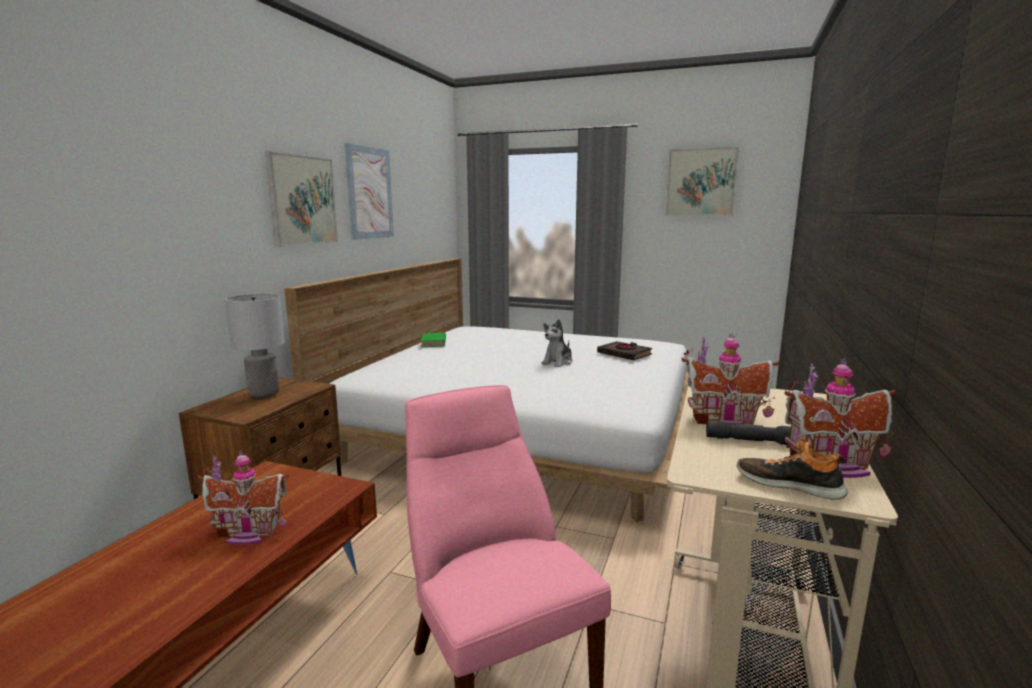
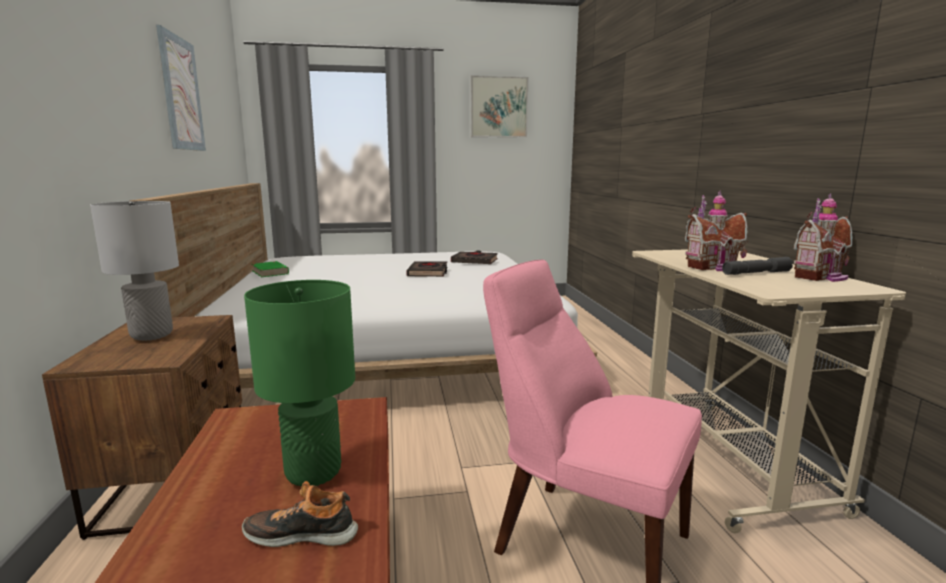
camera: 30 degrees left, 0 degrees up
toy house [198,450,289,545] -> green table lamp [244,280,355,487]
picture [265,151,338,247] -> none
plush toy [542,319,573,367] -> black book [406,261,448,277]
shoe [737,437,848,500] -> shoe moved to [242,481,358,547]

